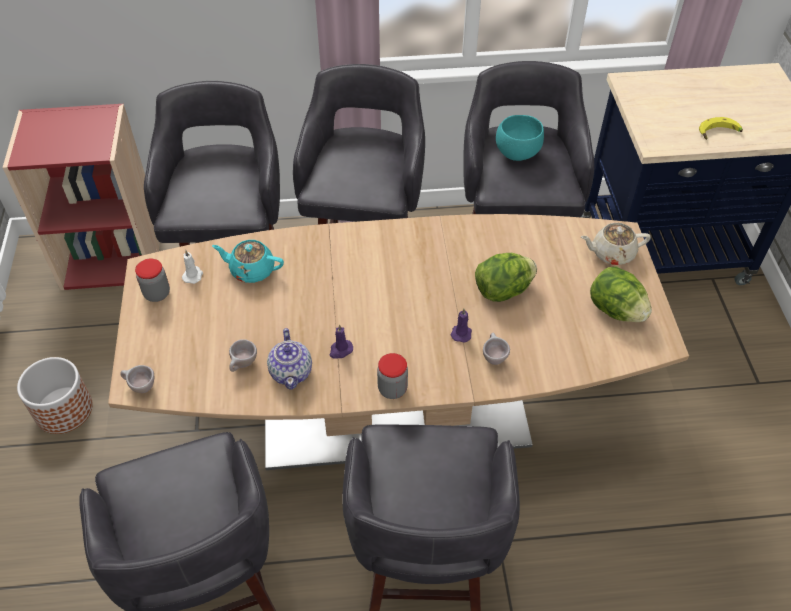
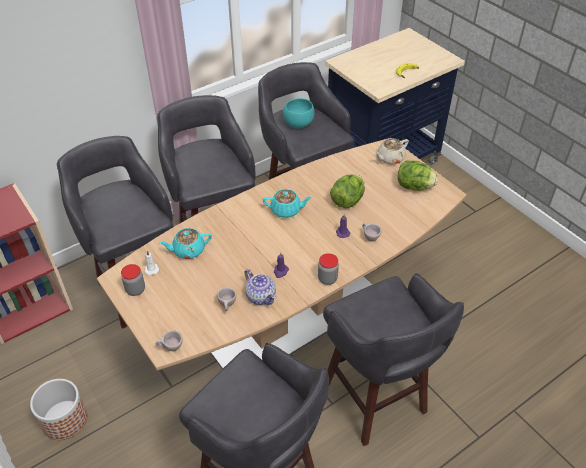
camera: 30 degrees left, 5 degrees down
none -> turquoise teapot [263,189,312,218]

